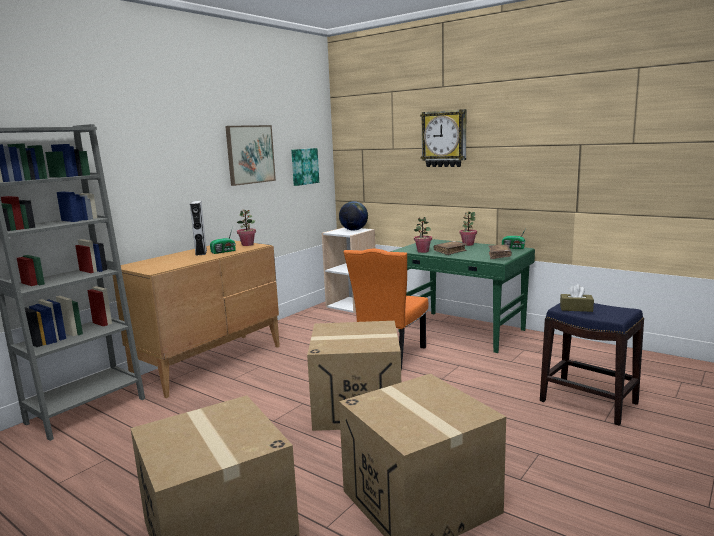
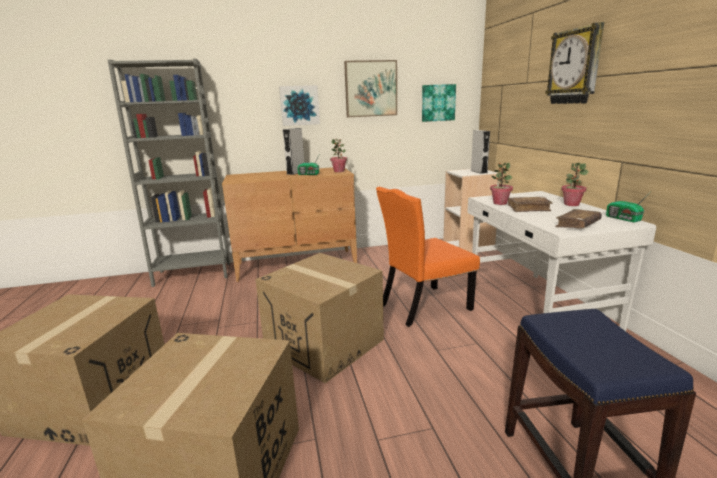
camera: 40 degrees right, 5 degrees up
globe [339,201,368,231] -> grey speaker [471,130,490,174]
green desk [390,239,535,353] -> white desk [467,191,656,331]
brown tissue box [560,284,594,312] -> none
none -> picture [279,85,320,126]

